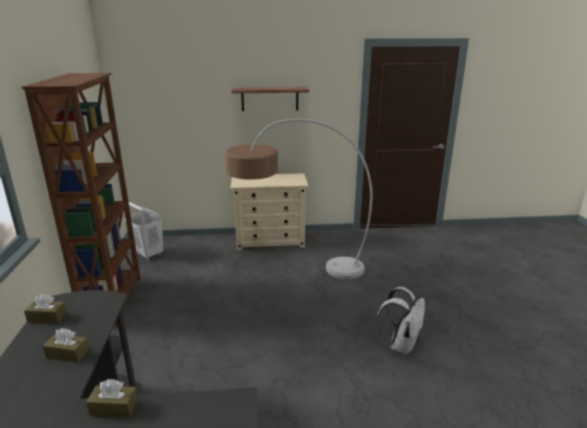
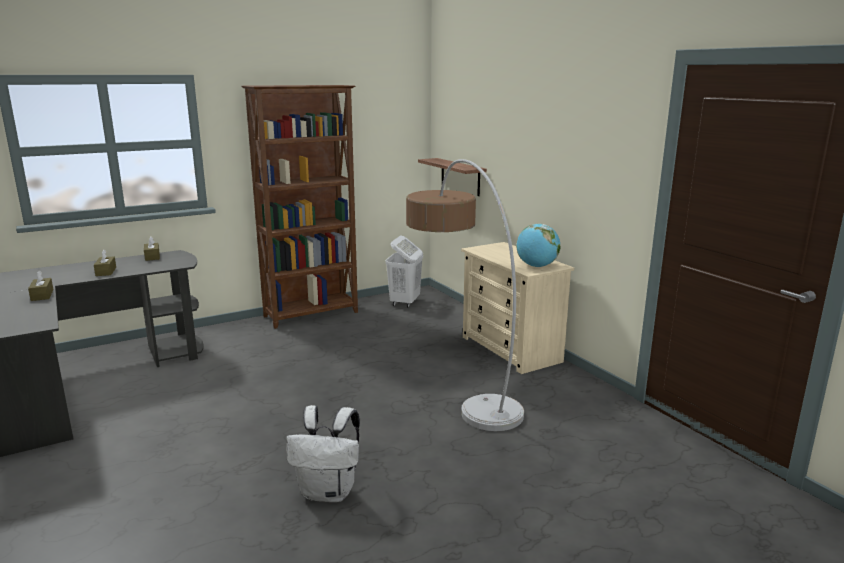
camera: 65 degrees right, 5 degrees down
shelf [232,87,309,111] -> shelf moved to [418,158,487,196]
none -> globe [516,224,560,267]

